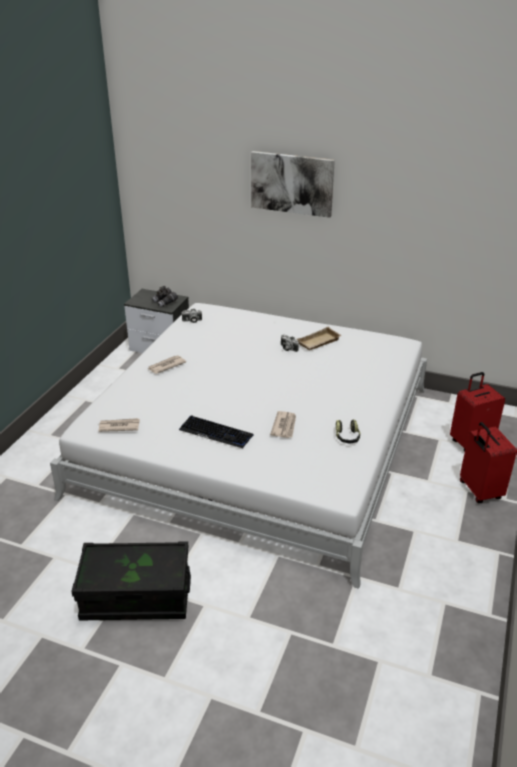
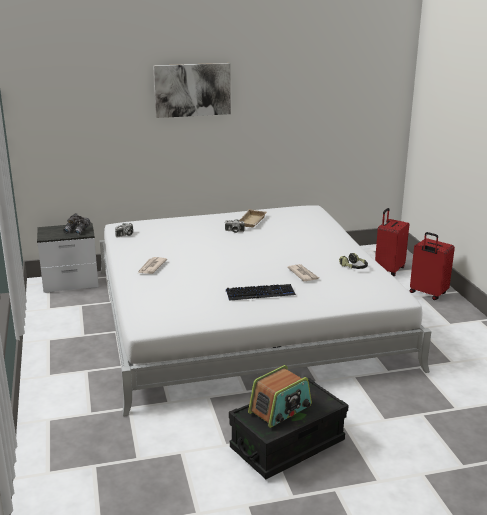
camera: 35 degrees left, 10 degrees down
newspaper [98,418,140,432] -> none
none -> radio [248,365,312,428]

